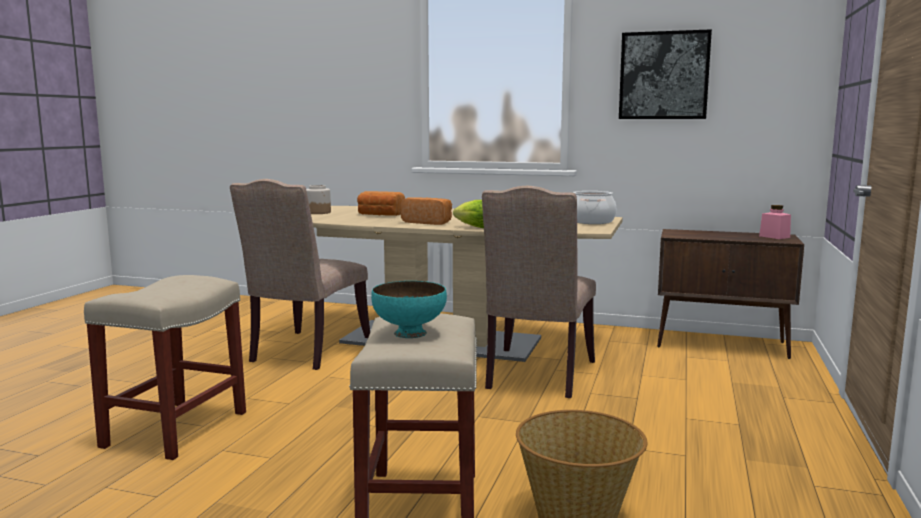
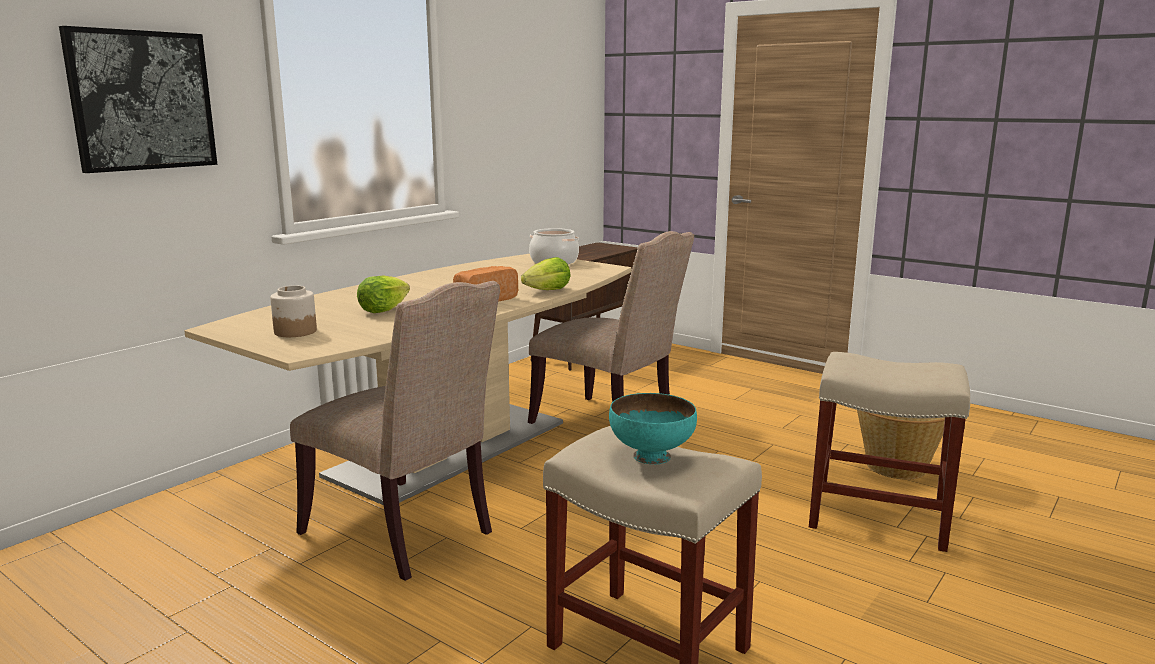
camera: 70 degrees left, 5 degrees up
bread [357,191,405,216] -> lettuce [357,275,410,313]
turquoise bowl [371,281,447,338] -> turquoise bowl moved to [609,393,697,464]
picture [619,29,712,119] -> picture moved to [59,26,217,173]
pink jar [759,205,791,239] -> none

